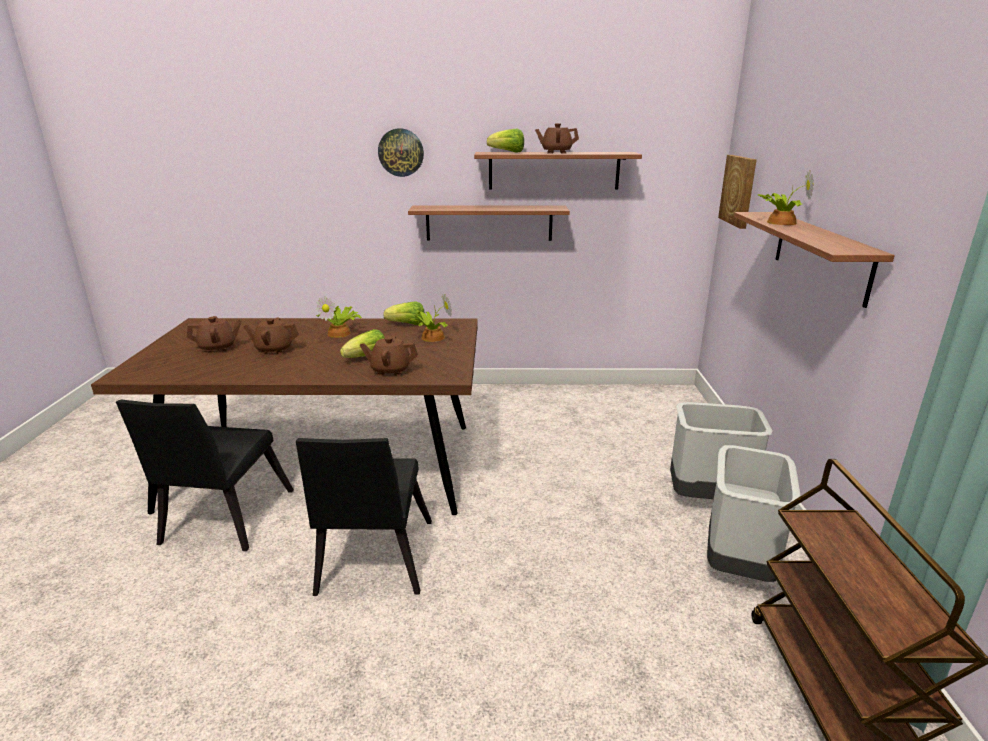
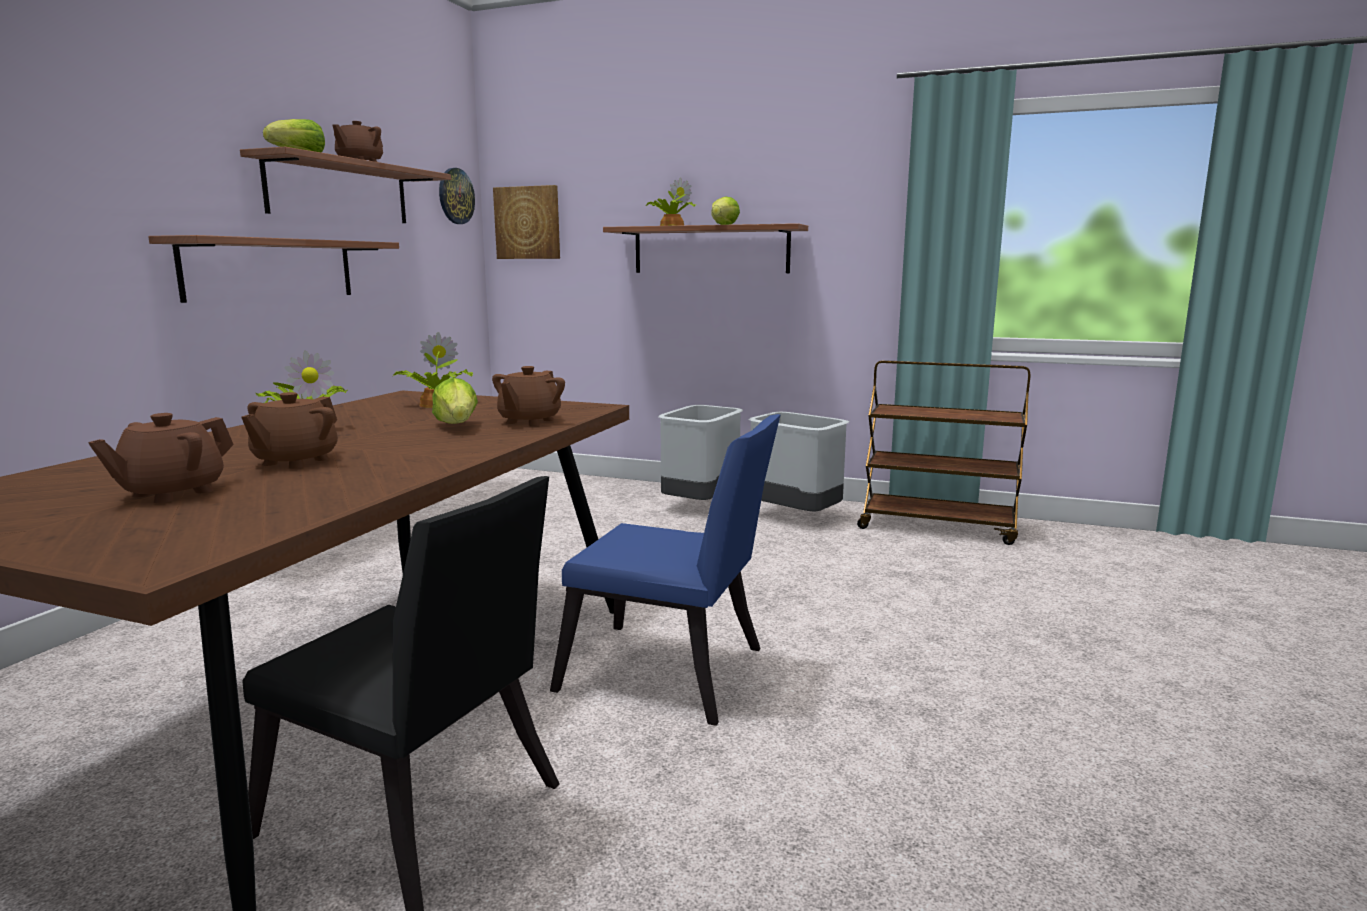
camera: 70 degrees left, 10 degrees down
brown teapot [187,316,241,353] -> brown teapot turned 150 degrees counterclockwise [88,413,234,503]
black chair [296,438,432,596] -> blue chair [550,414,781,726]
wall clock [378,128,424,177] -> wall clock moved to [439,168,475,224]
lettuce [383,301,424,325] -> lettuce moved to [711,197,740,225]

